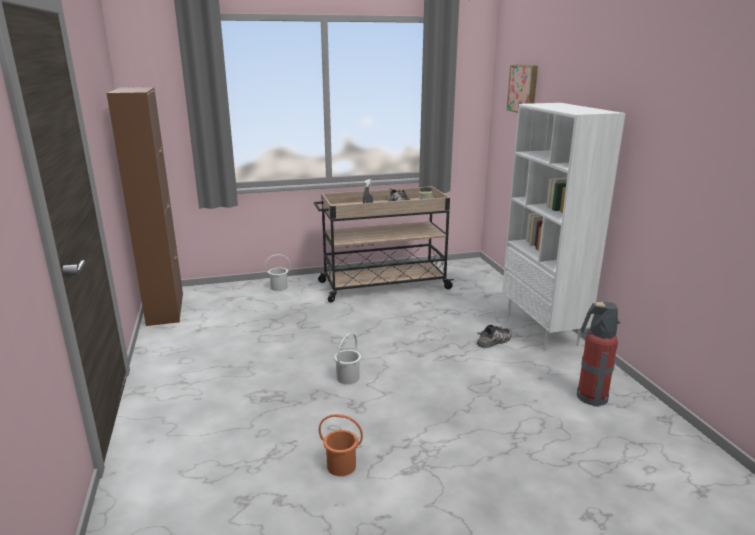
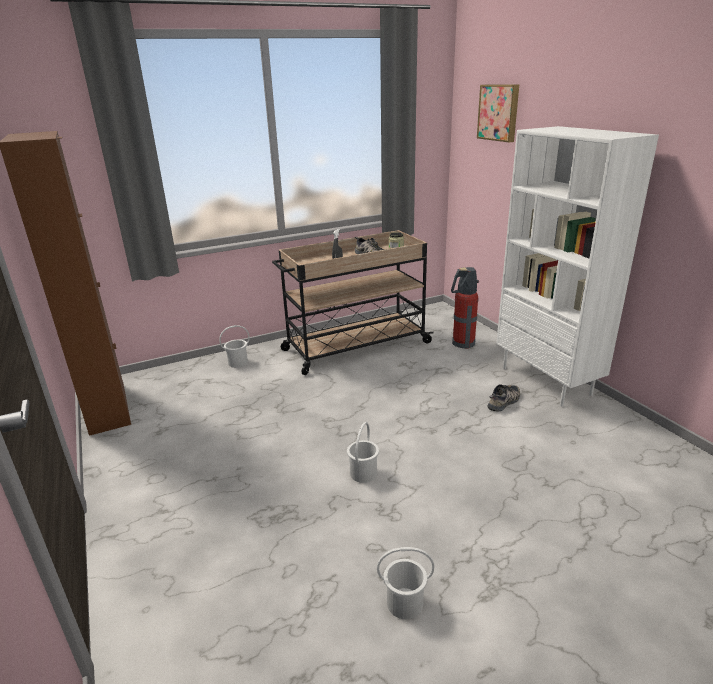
camera: 10 degrees left, 5 degrees up
orange bucket [319,414,363,476] -> white bucket [377,547,434,620]
fire extinguisher [577,302,621,407] -> fire extinguisher moved to [451,267,479,349]

